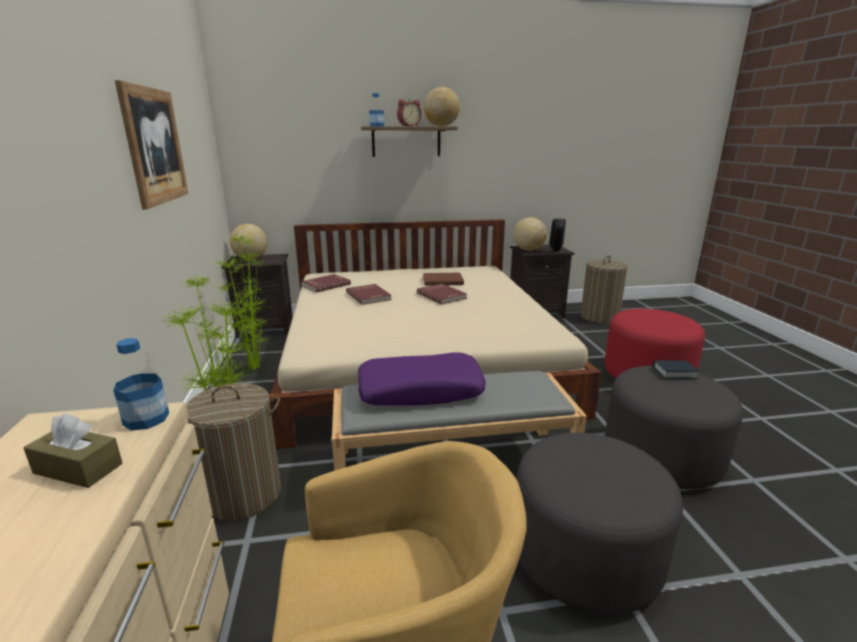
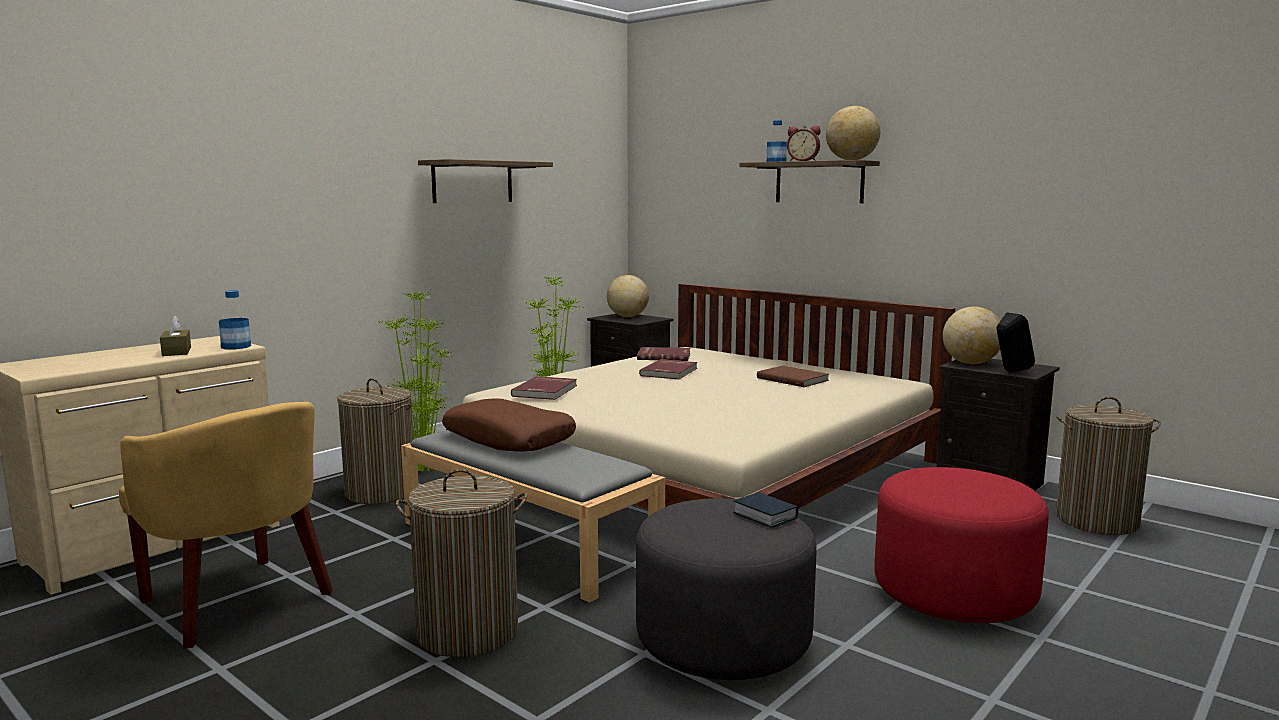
camera: 50 degrees right, 10 degrees down
picture [115,80,188,210] -> shelf [418,159,553,203]
purple pillow [358,352,486,406] -> brown pillow [442,398,576,452]
red book [417,284,467,305] -> red book moved to [511,376,577,400]
grey ottoman [517,433,683,615] -> laundry basket [396,469,528,657]

